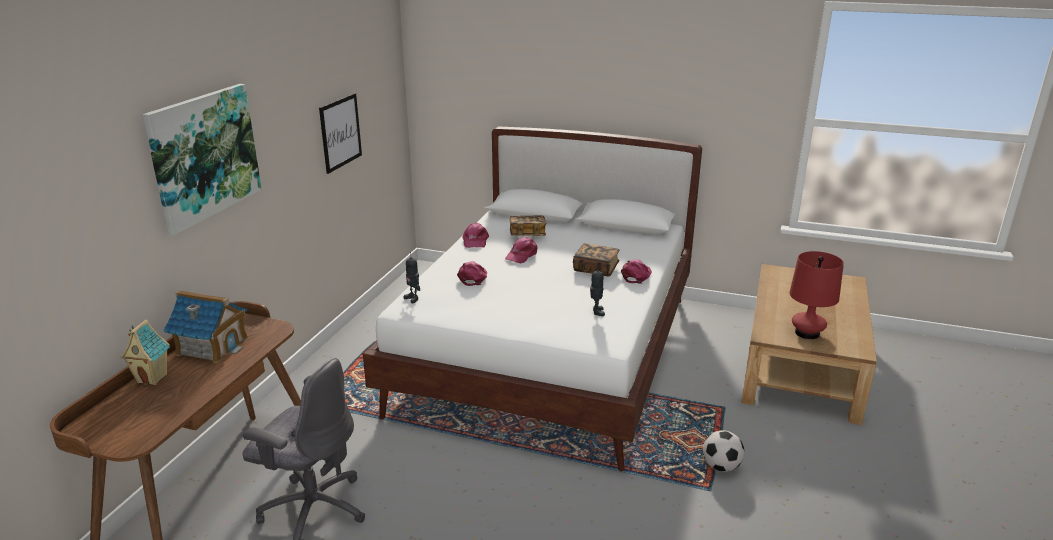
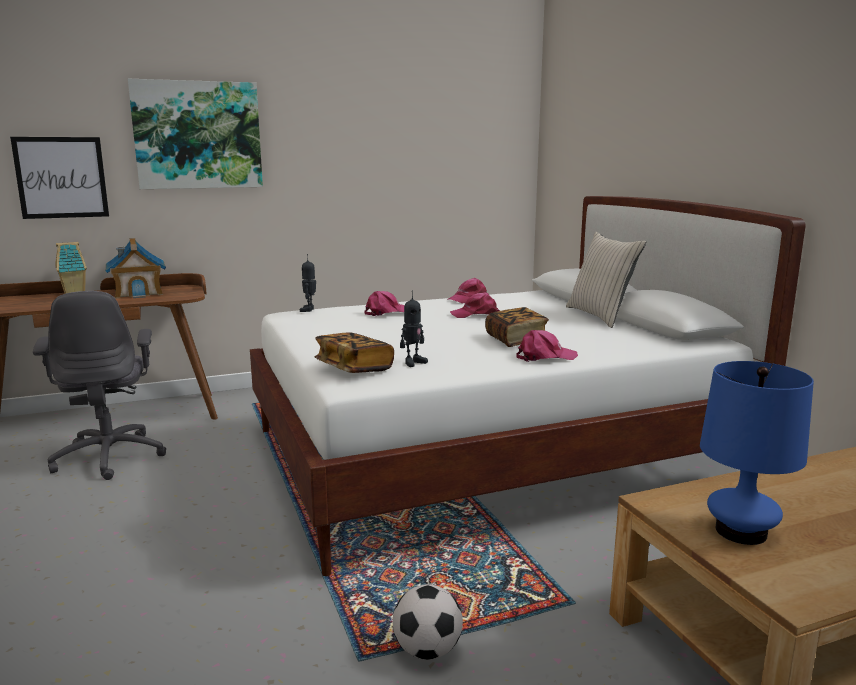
camera: 50 degrees right, 10 degrees down
picture [319,93,362,174] -> picture moved to [10,137,109,219]
book [509,215,546,236] -> book moved to [314,333,394,373]
red table lamp [790,251,844,339] -> blue table lamp [700,361,814,545]
none -> beige pillow [566,232,646,328]

